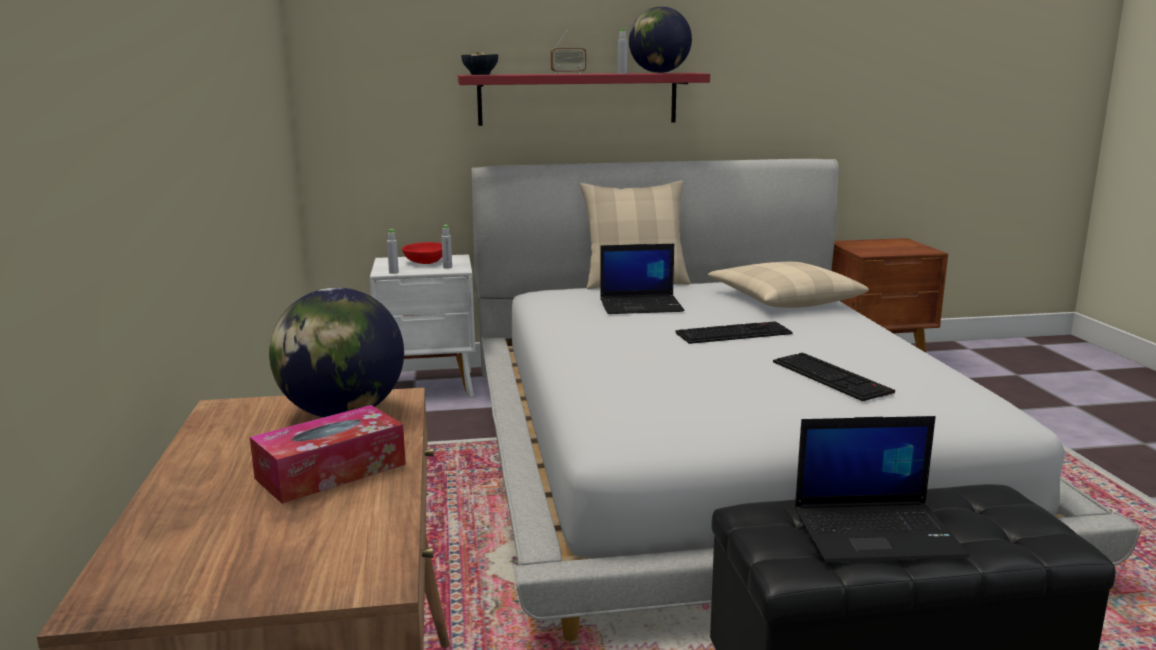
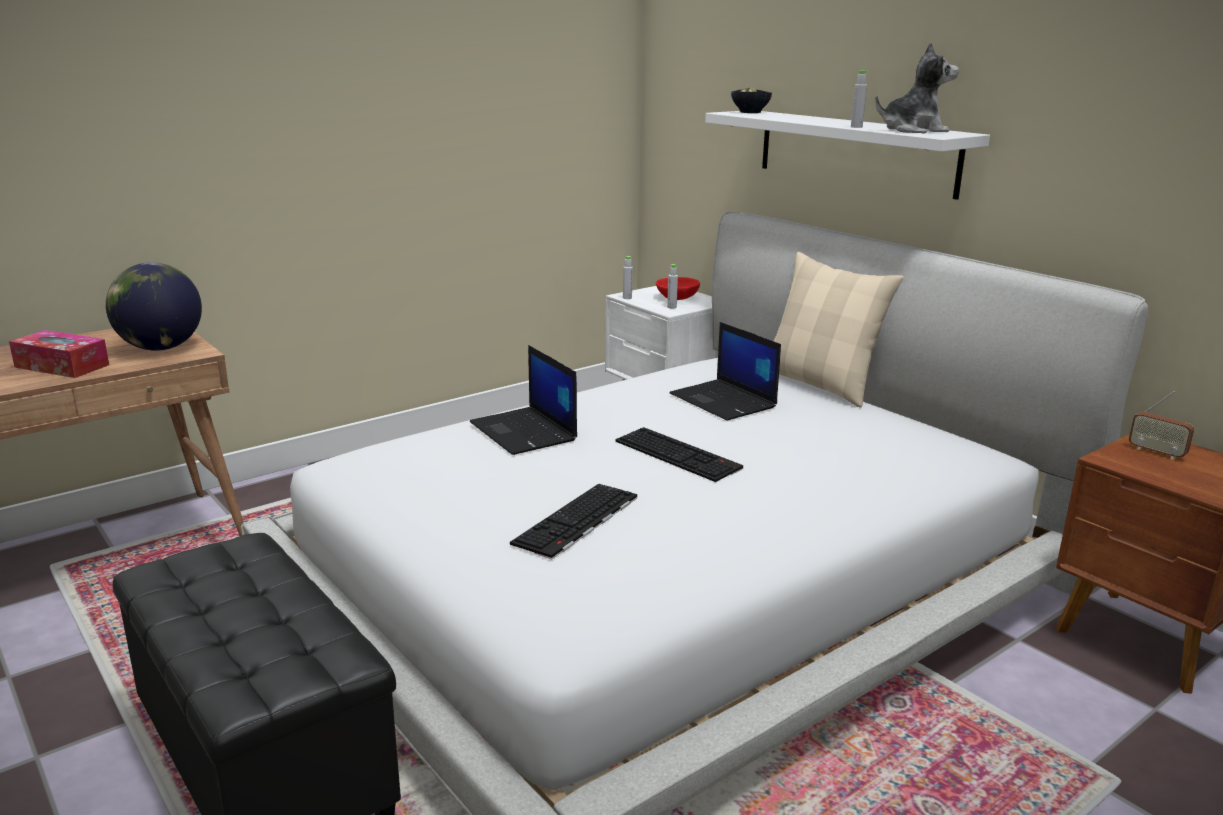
camera: 60 degrees right, 5 degrees up
red shelf [458,73,710,126] -> white shelf [705,111,990,200]
radio [551,29,586,74] -> radio moved to [1129,391,1194,460]
globe [629,6,692,73] -> plush toy [875,42,959,134]
beige pillow [708,262,869,308] -> none
laptop [795,416,969,562] -> laptop moved to [470,345,577,455]

